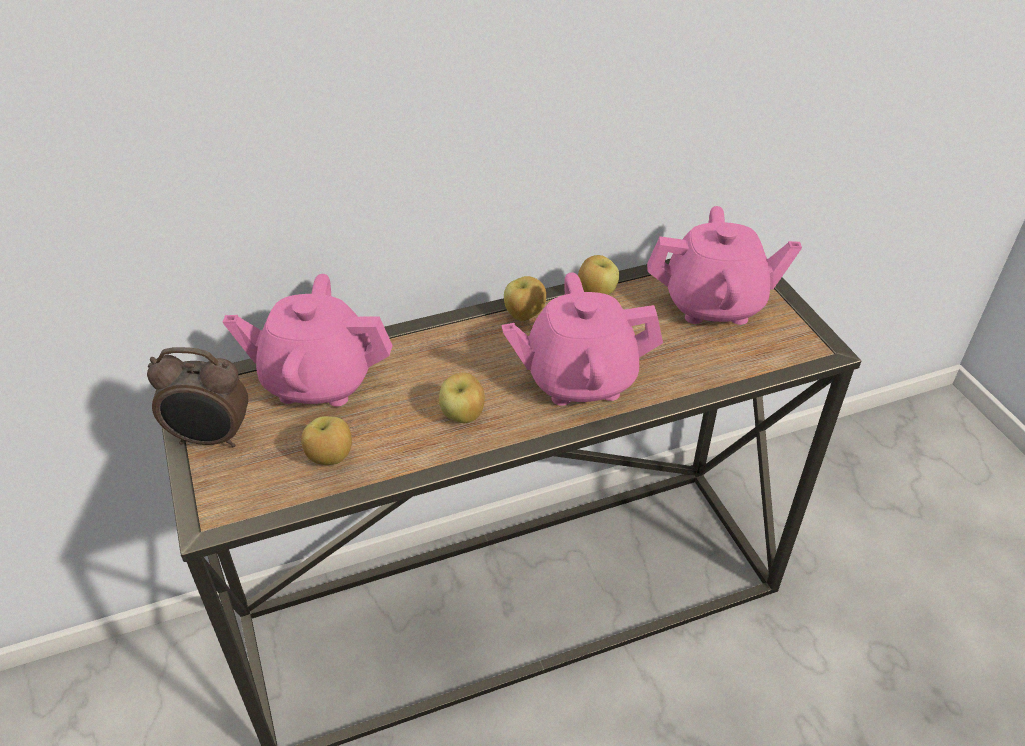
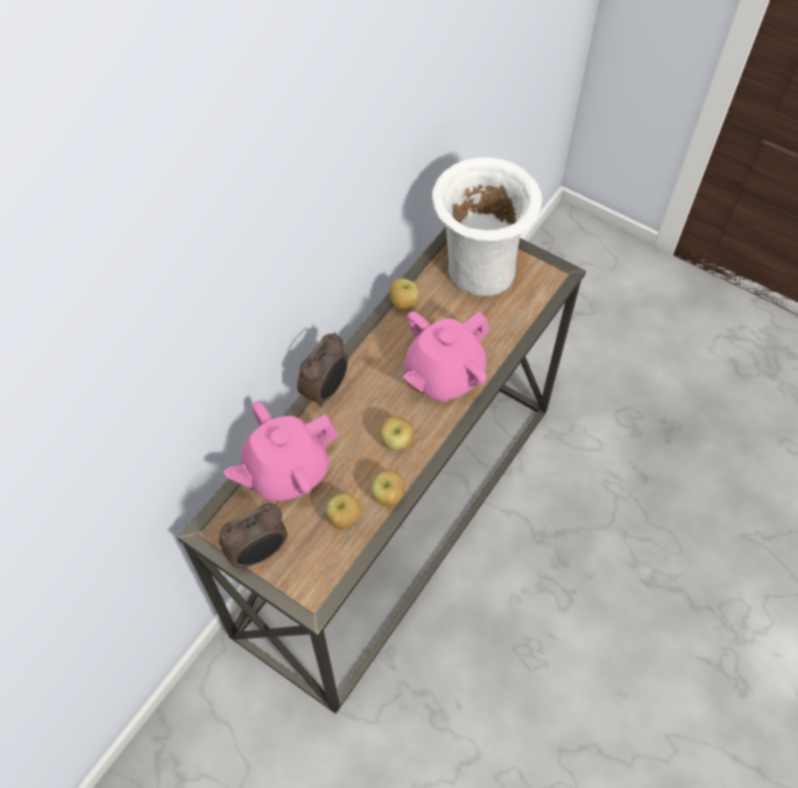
camera: 35 degrees left, 15 degrees up
apple [504,276,546,321] -> apple moved to [371,471,405,507]
pink teapot [647,206,802,325] -> white vase [432,157,542,296]
none -> alarm clock [297,332,348,407]

